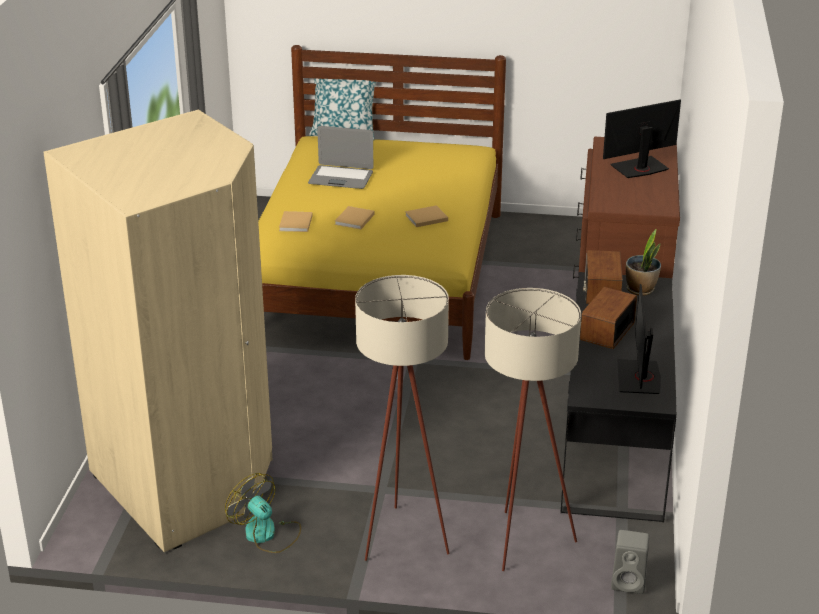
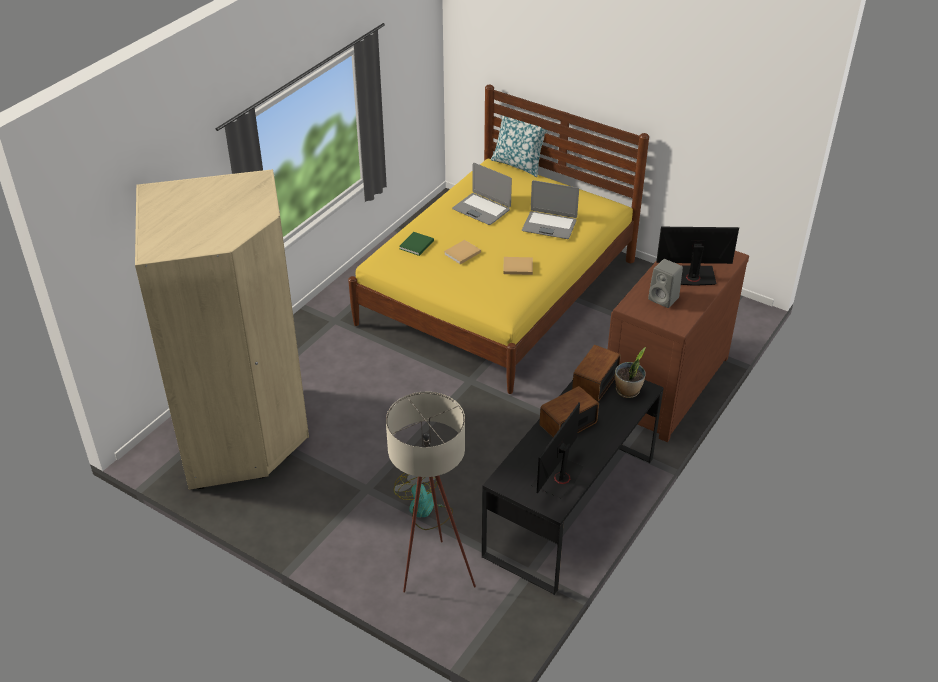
camera: 25 degrees right, 10 degrees up
fan [225,473,301,553] -> fan moved to [394,473,453,530]
beige book [279,211,313,232] -> green book [399,232,434,256]
beige floor lamp [355,275,450,561] -> none
grey speaker [611,530,649,594] -> grey speaker moved to [648,259,683,308]
none -> laptop [522,180,579,239]

